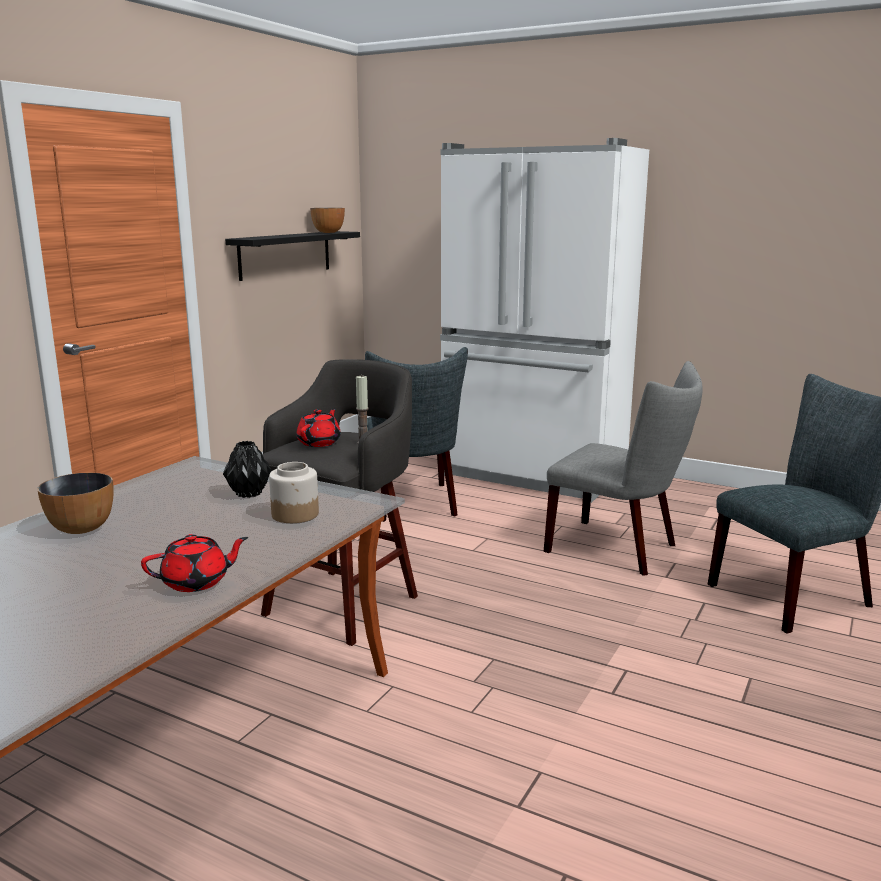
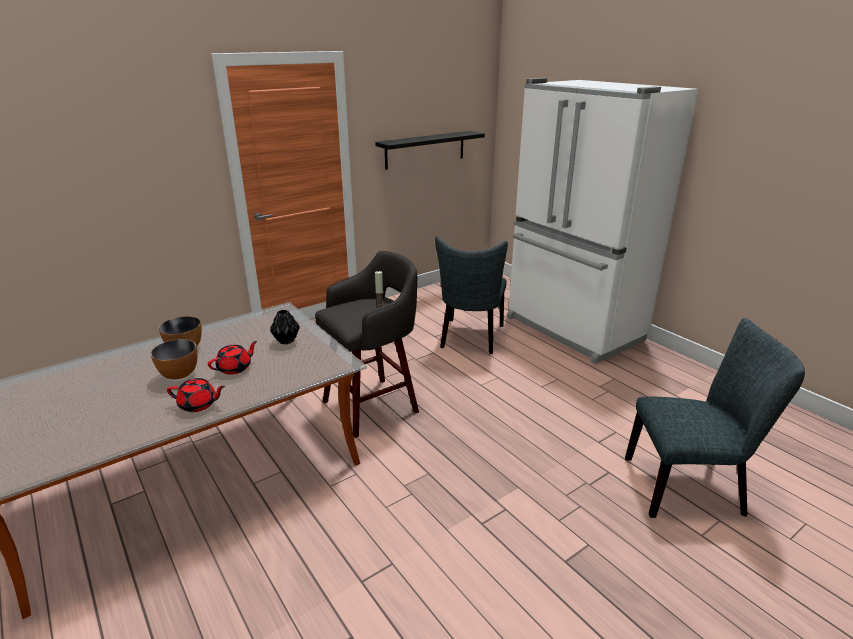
camera: 25 degrees right, 10 degrees up
jar [269,462,319,523] -> none
red teapot [296,408,341,447] -> red teapot moved to [208,341,257,375]
bowl [310,208,345,233] -> bowl moved to [151,339,197,380]
grey chair [544,361,703,576] -> none

